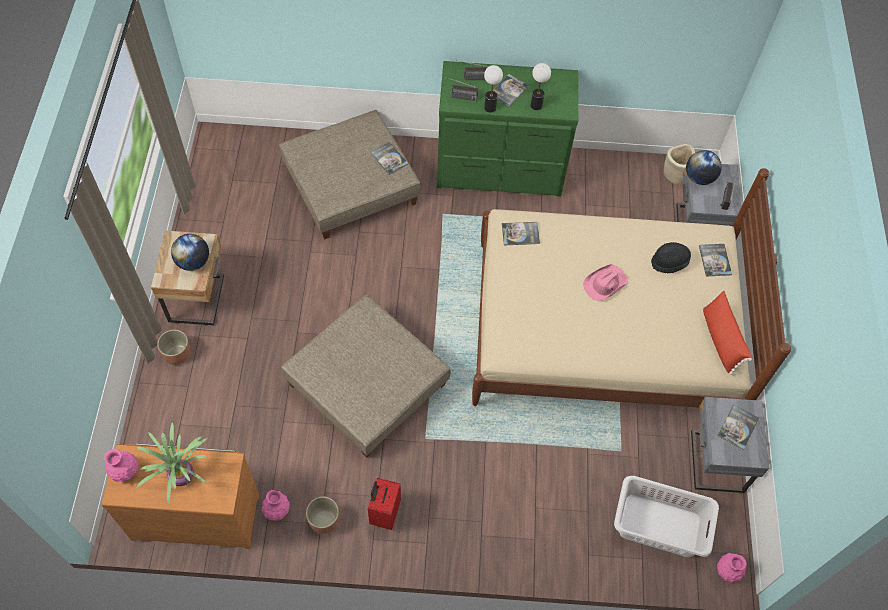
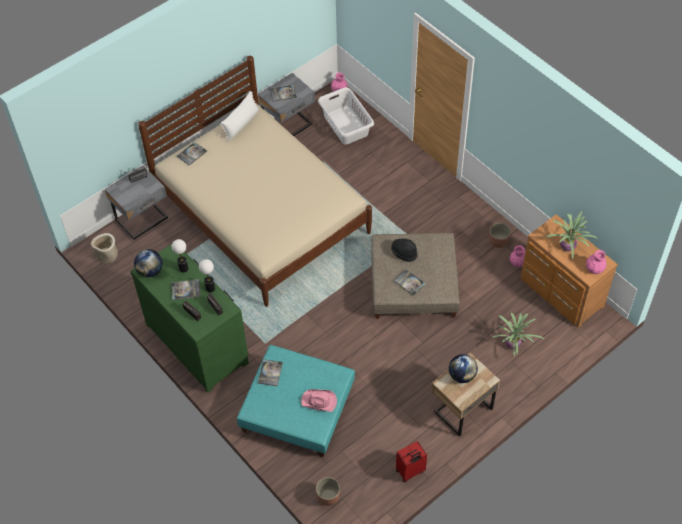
camera: 130 degrees left, 5 degrees down
planter [157,330,191,365] -> planter moved to [316,477,340,506]
beige ottoman [279,110,421,239] -> turquoise ottoman [237,345,355,457]
red suitcase [368,478,401,530] -> red suitcase moved to [396,441,427,483]
book [502,222,540,245] -> book moved to [394,269,426,296]
pink hat [583,264,628,301] -> pink hat moved to [301,389,337,412]
black hat [651,242,691,273] -> black hat moved to [391,239,418,262]
globe [686,150,722,185] -> globe moved to [134,249,163,277]
red pillow [703,289,752,375] -> white pillow [220,91,259,141]
none -> potted plant [493,313,544,356]

